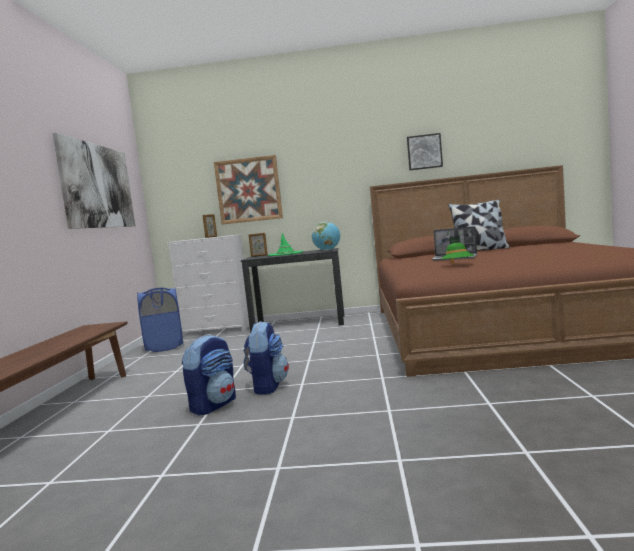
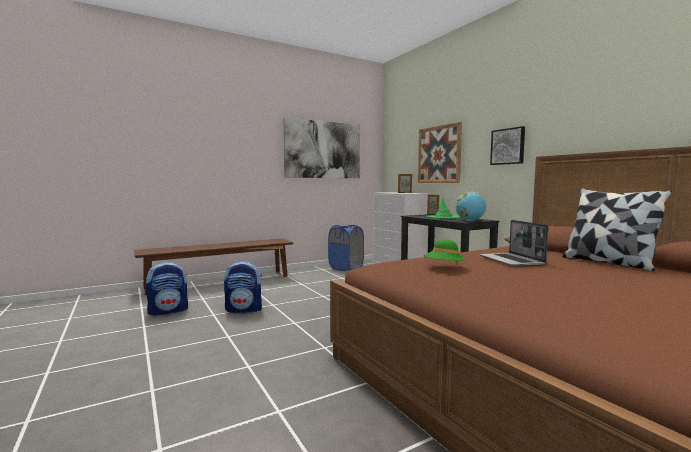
camera: 55 degrees right, 0 degrees up
backpack [243,321,289,395] -> backpack moved to [146,262,188,316]
picture [407,133,443,170] -> picture moved to [490,126,525,165]

